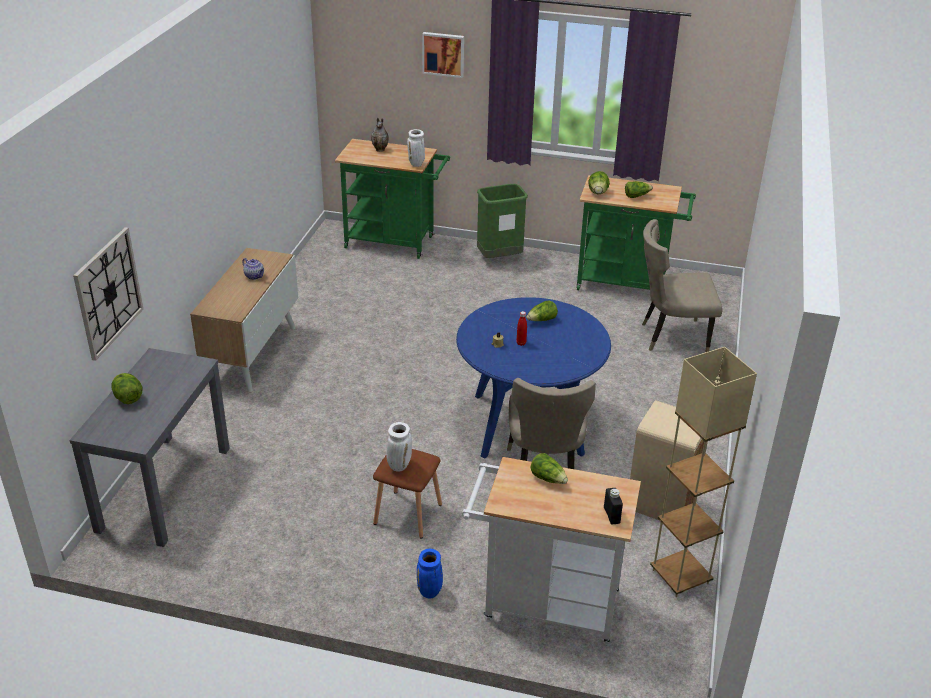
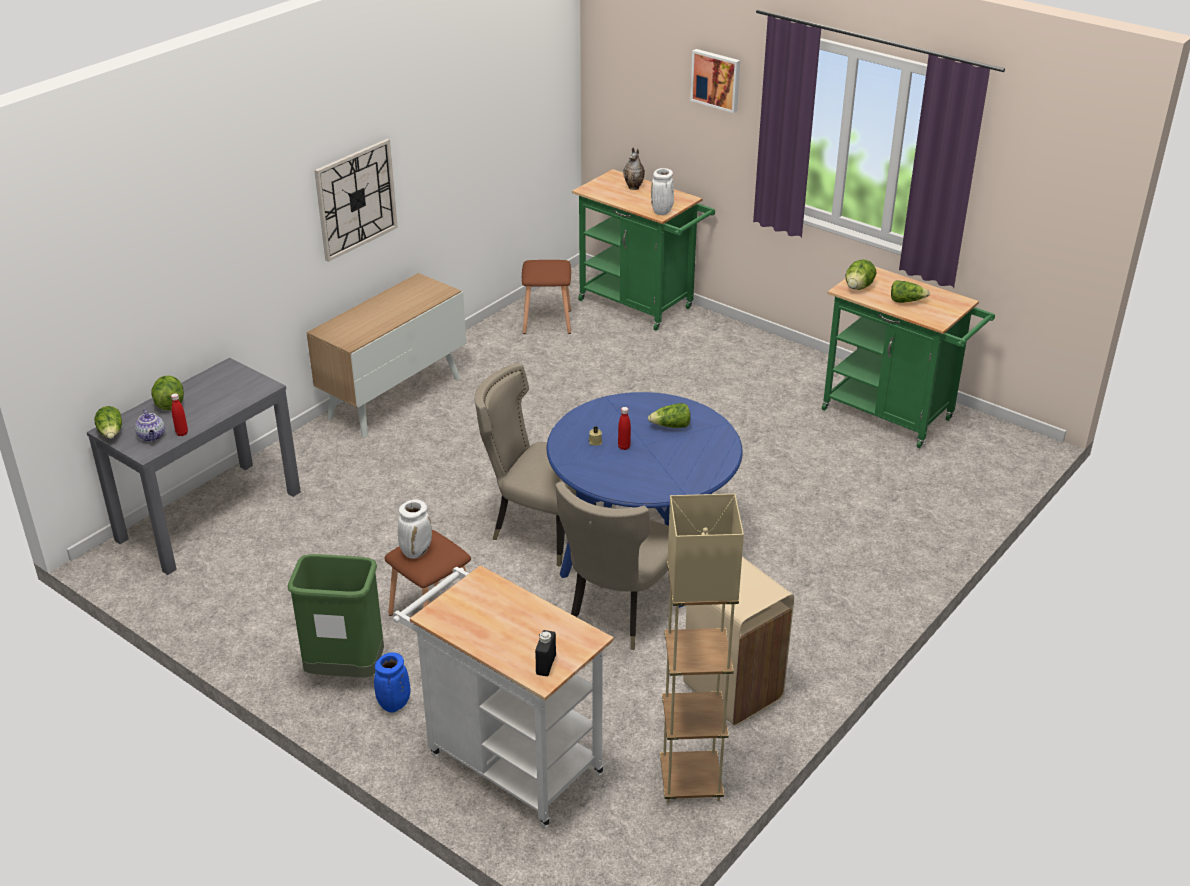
camera: 25 degrees right, 0 degrees up
wall clock [73,227,143,361] -> wall clock moved to [314,139,398,262]
teapot [242,258,264,280] -> teapot moved to [135,409,165,442]
green trash can [477,184,528,258] -> green trash can moved to [288,554,384,677]
lettuce [531,453,568,484] -> lettuce moved to [94,406,122,439]
beige chair [642,219,722,352] -> beige chair moved to [474,363,596,567]
none -> red bottle [171,393,188,436]
none -> brown stool [522,260,571,334]

